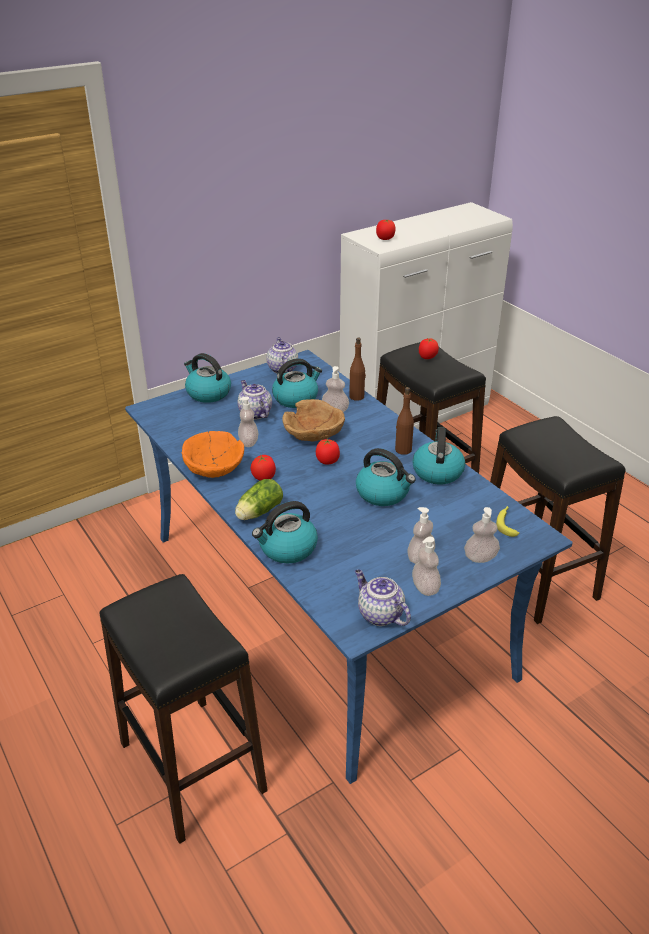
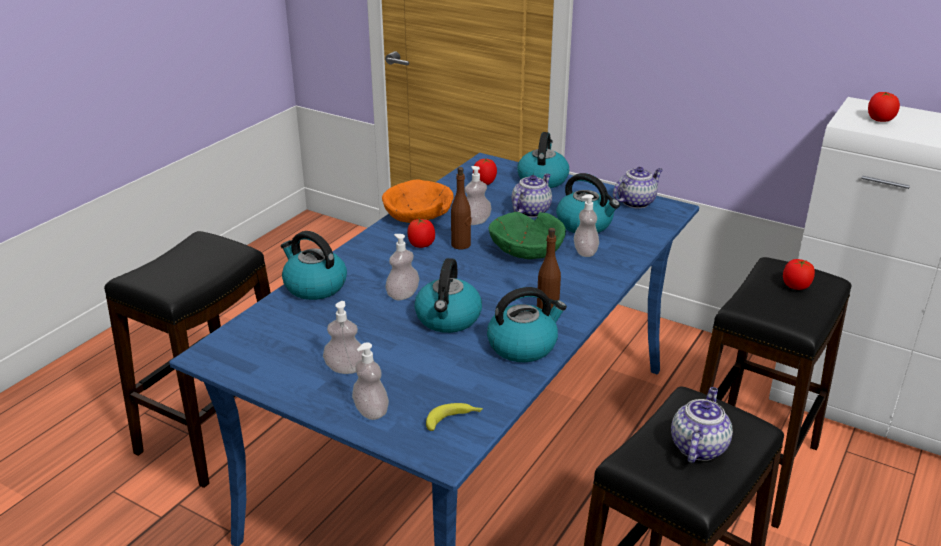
camera: 65 degrees right, 5 degrees down
lettuce [235,479,283,520] -> none
brown bowl [283,399,345,442] -> green bowl [489,212,566,259]
tomato [316,438,340,465] -> tomato moved to [473,159,497,185]
brown bottle [349,337,366,401] -> brown bottle moved to [451,167,472,249]
teapot [355,569,411,626] -> teapot moved to [671,387,733,463]
soap dispenser [412,537,441,596] -> soap dispenser moved to [385,234,419,300]

